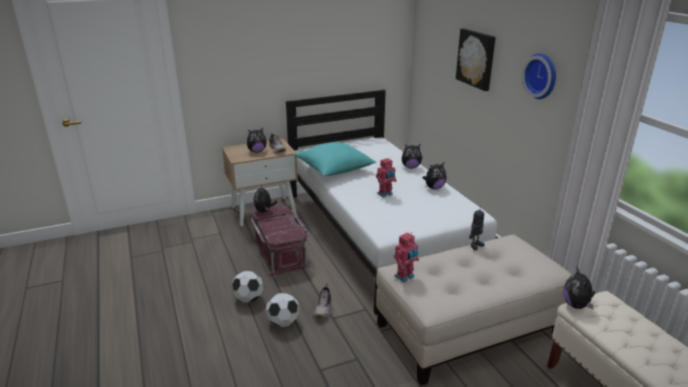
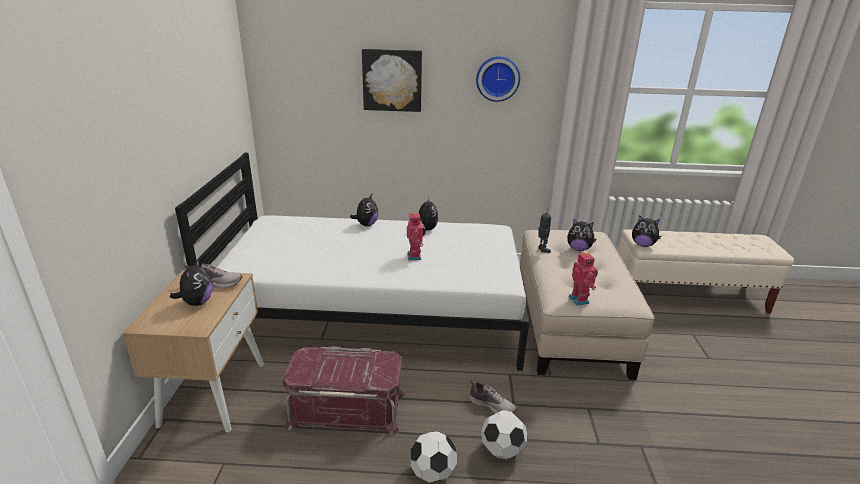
camera: 65 degrees left, 0 degrees up
plush toy [253,185,277,212] -> plush toy moved to [567,219,596,251]
turquoise pillow [295,142,376,176] -> none

